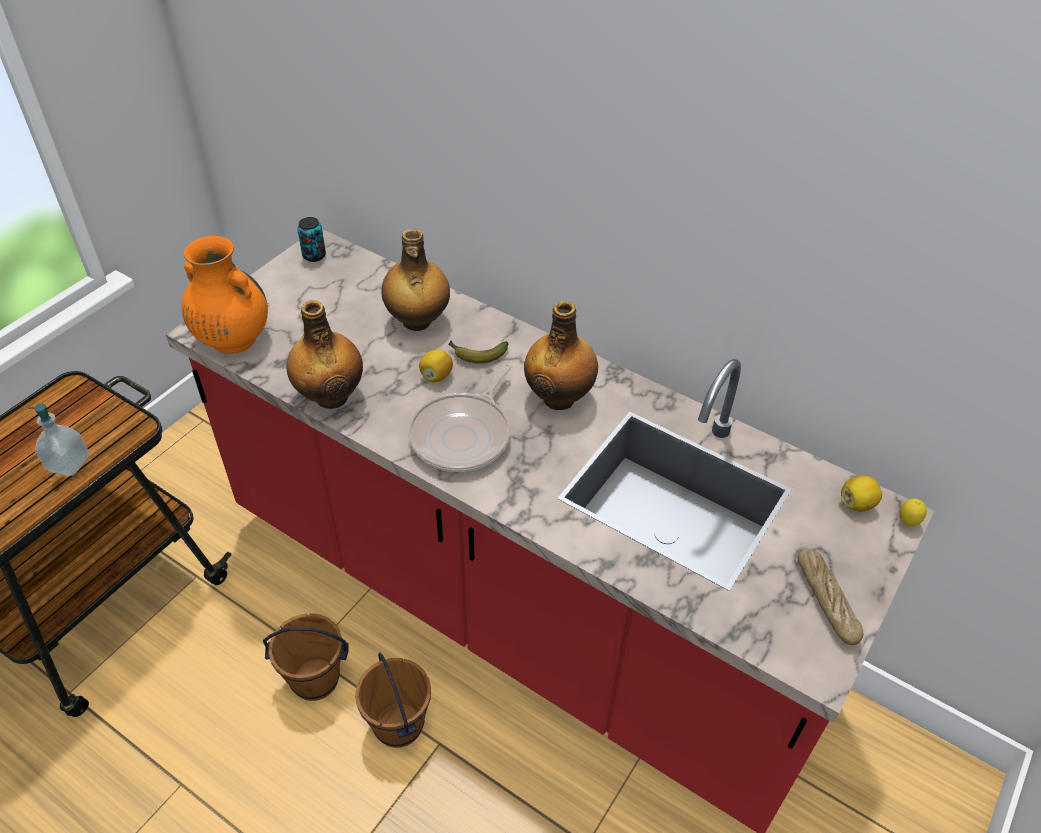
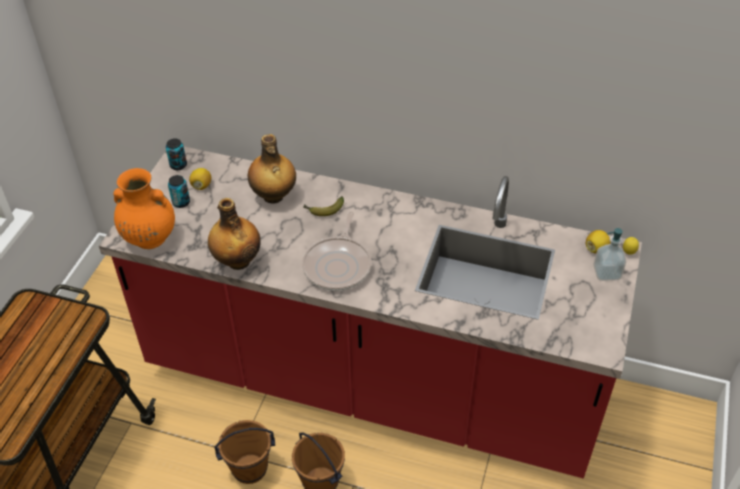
camera: 15 degrees left, 0 degrees up
soap dispenser [28,403,89,476] -> soap dispenser moved to [593,228,626,281]
lemon [419,350,453,382] -> lemon moved to [189,168,211,190]
bottle [524,301,598,410] -> none
bread [797,549,863,645] -> none
none -> can [168,175,190,208]

